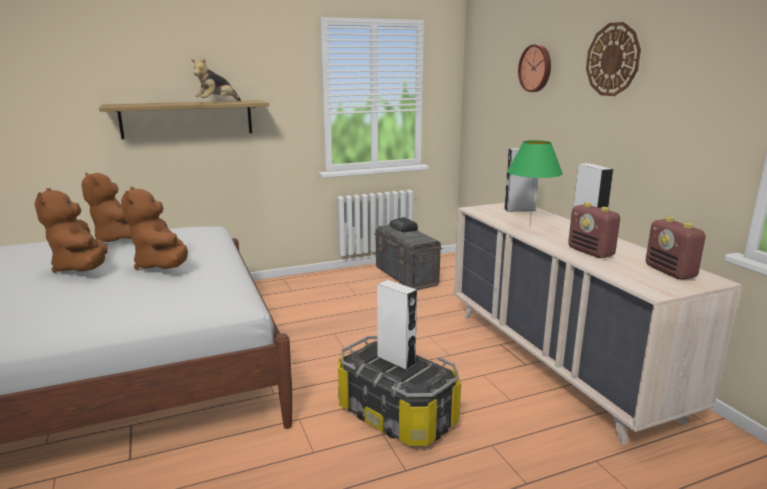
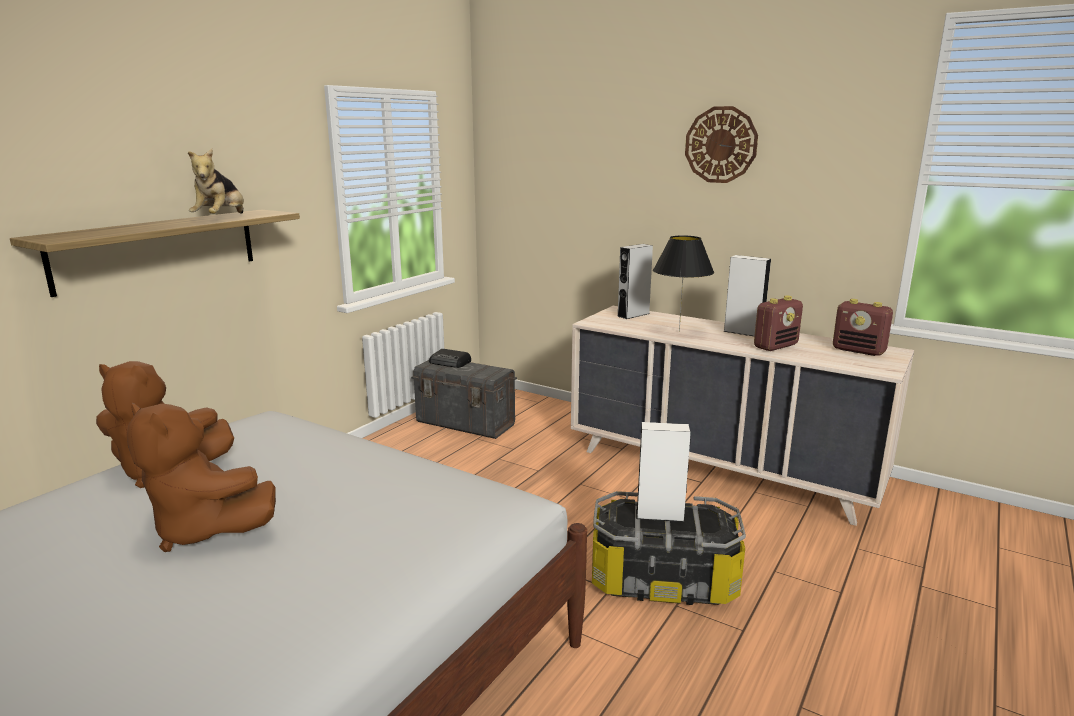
camera: 35 degrees left, 0 degrees up
brown plush toy [121,187,188,270] -> none
green table lamp [507,140,563,227] -> black table lamp [653,236,714,332]
wall clock [518,44,551,92] -> none
radio [568,202,620,258] -> radio turned 60 degrees counterclockwise [754,296,803,351]

